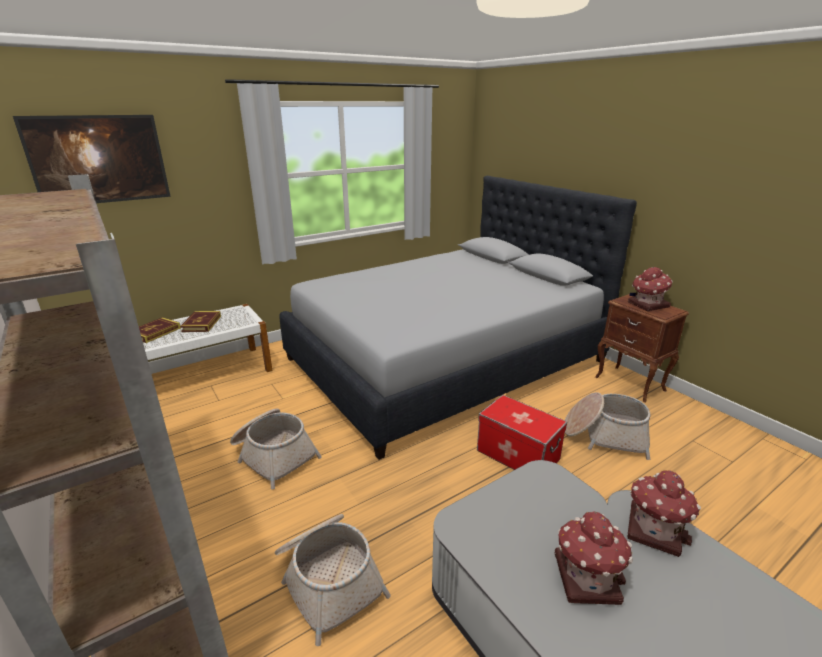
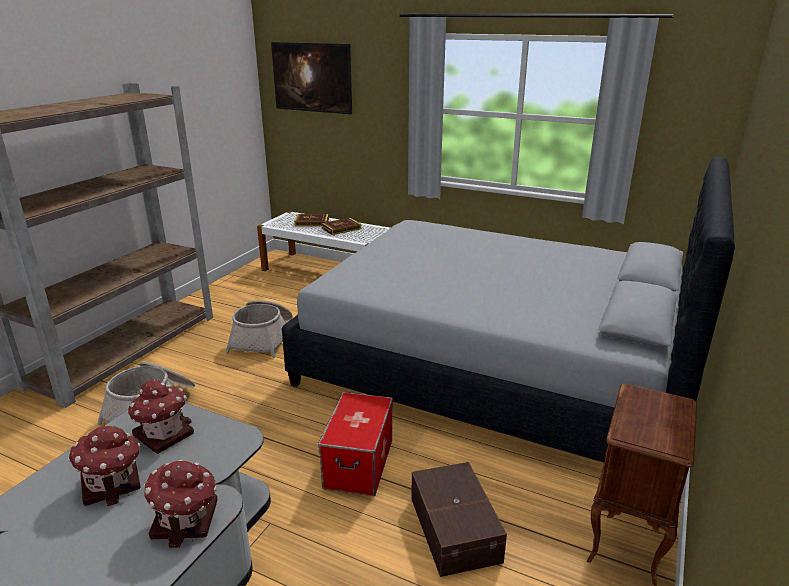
camera: 60 degrees right, 0 degrees up
basket [565,392,651,460] -> brown storage box [411,462,507,577]
toy house [628,267,673,311] -> toy house moved to [127,380,194,454]

